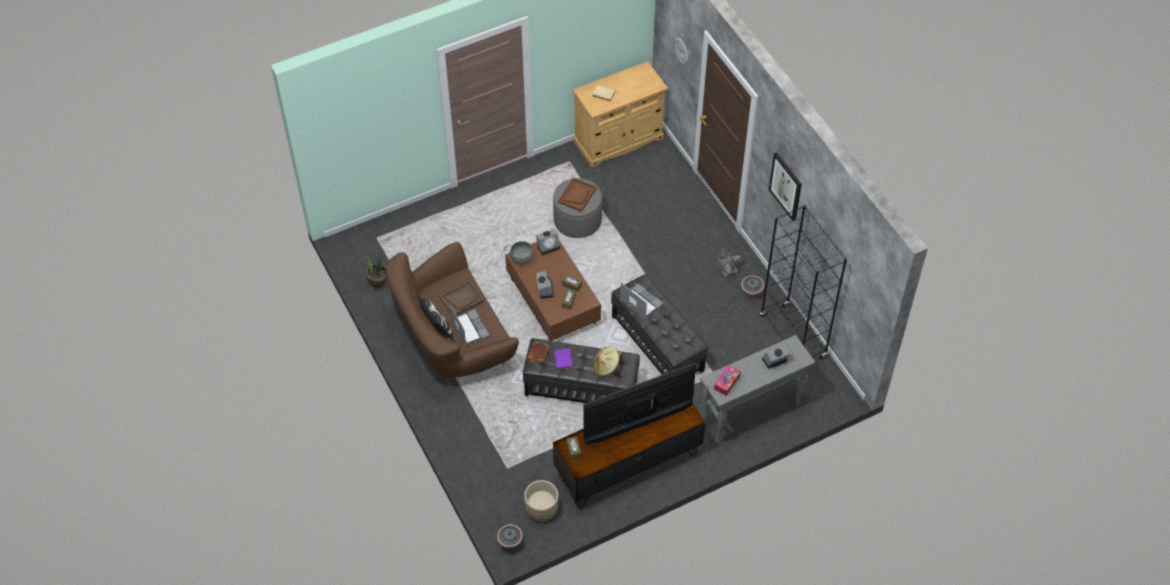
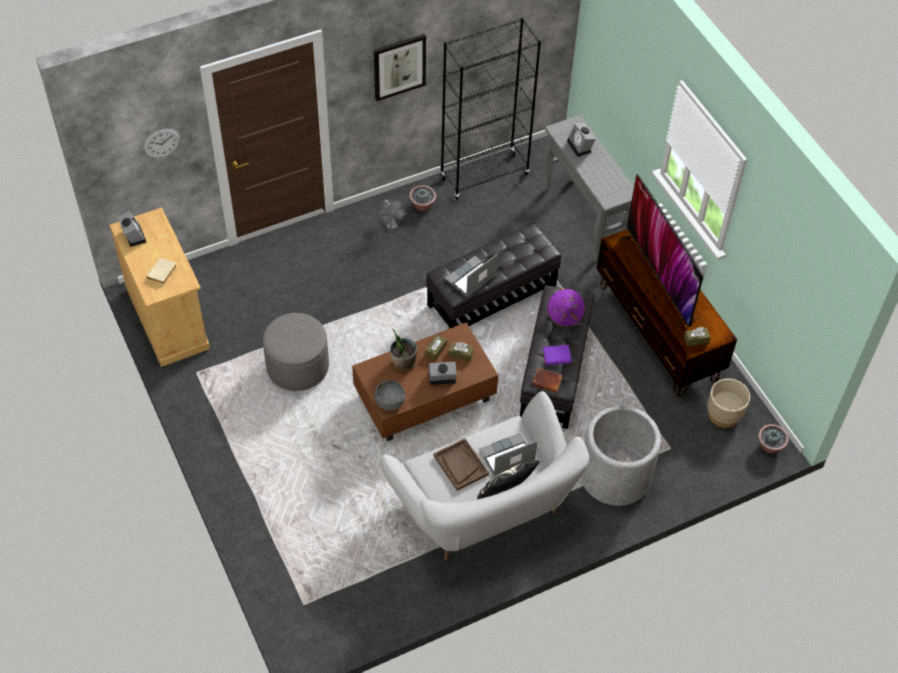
camera: 90 degrees left, 0 degrees up
potted plant [366,255,386,289] -> potted plant moved to [390,328,417,371]
brown sofa [385,242,519,387] -> white sofa [381,391,589,560]
alarm clock [536,229,560,256] -> alarm clock moved to [118,211,146,247]
brown tray [558,178,597,212] -> none
beige hat [593,346,622,377] -> purple hat [547,287,585,327]
tissue box [714,365,741,396] -> none
none -> grey planter [581,406,661,506]

